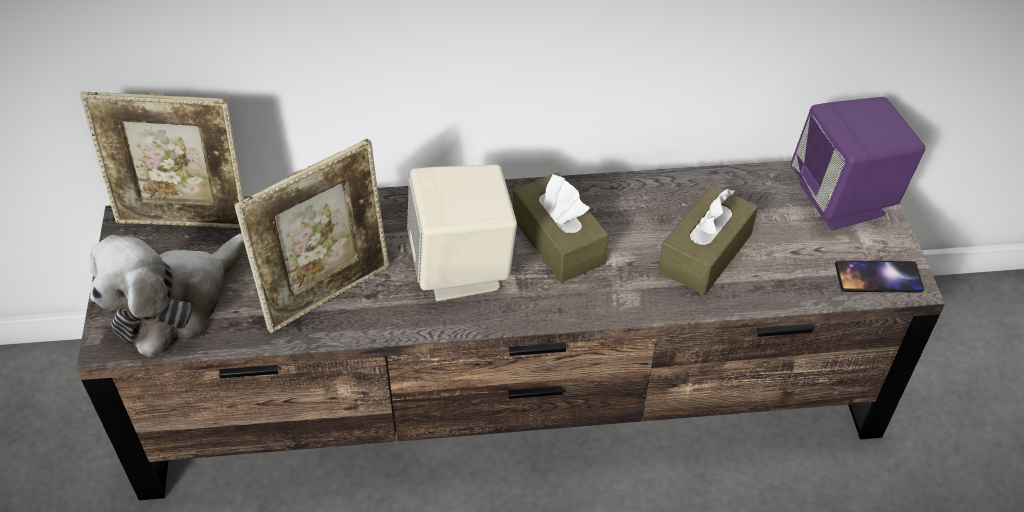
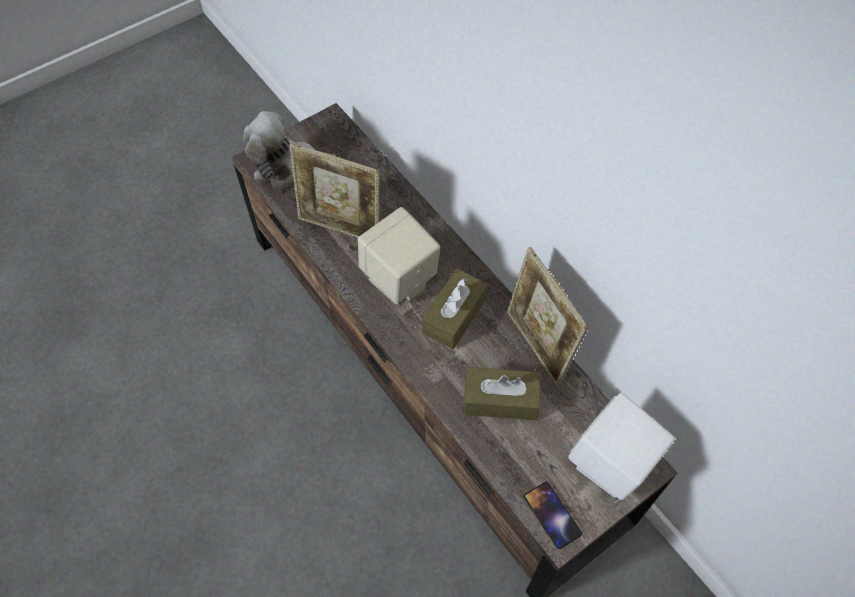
camera: 60 degrees right, 10 degrees up
picture frame [80,92,245,228] -> picture frame moved to [507,247,589,386]
purple speaker [790,97,925,230] -> white speaker [568,393,675,500]

